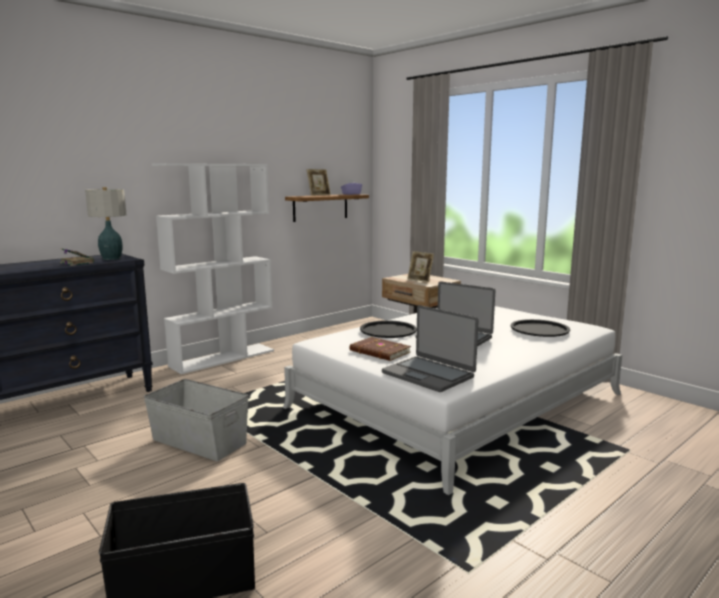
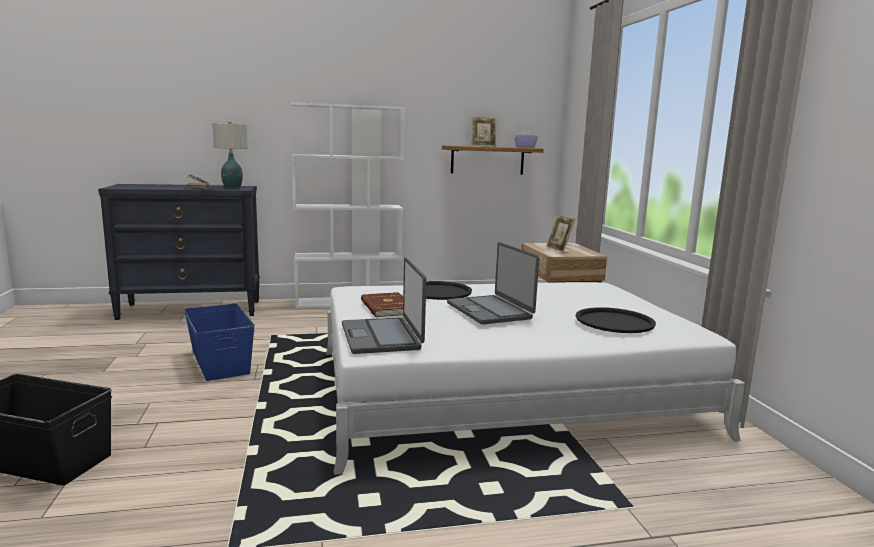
camera: 30 degrees right, 0 degrees up
grey storage box [144,379,249,461] -> blue storage box [184,303,255,381]

